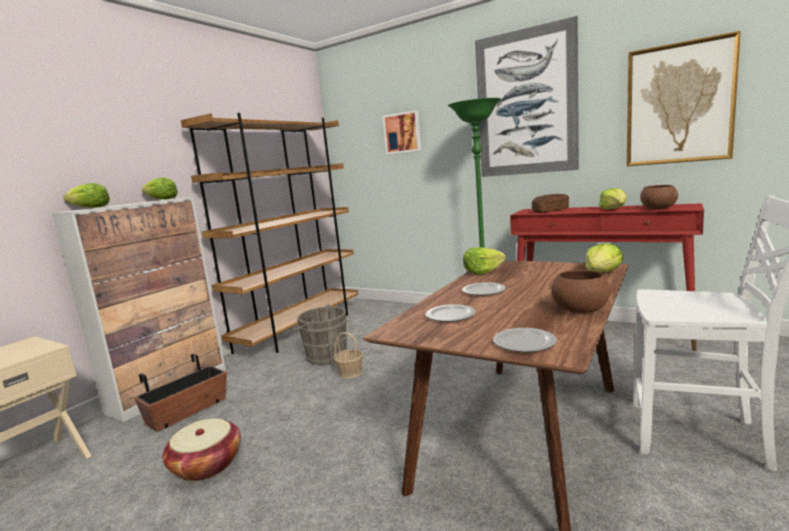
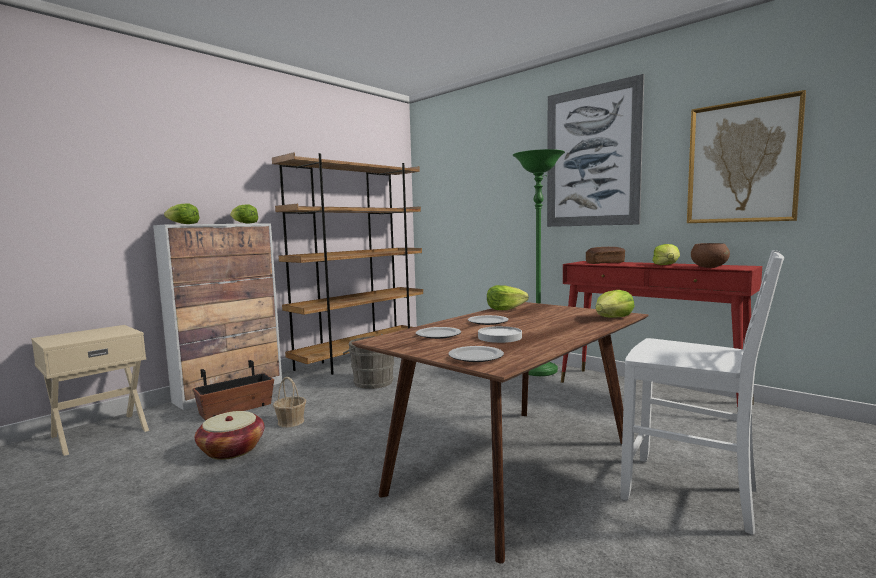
camera: 10 degrees right, 5 degrees down
basket [333,332,363,379] -> basket moved to [273,377,306,427]
picture [383,110,421,154] -> none
brown bowl [551,270,610,313] -> none
none -> white plate [478,326,522,343]

